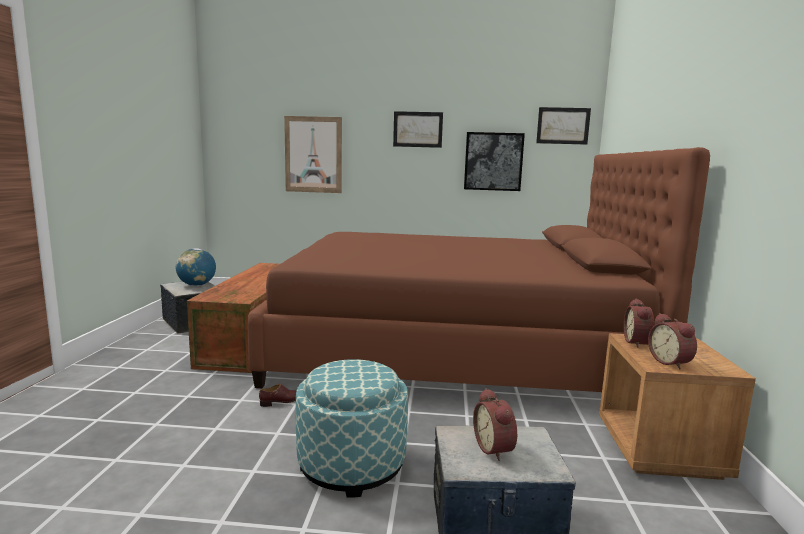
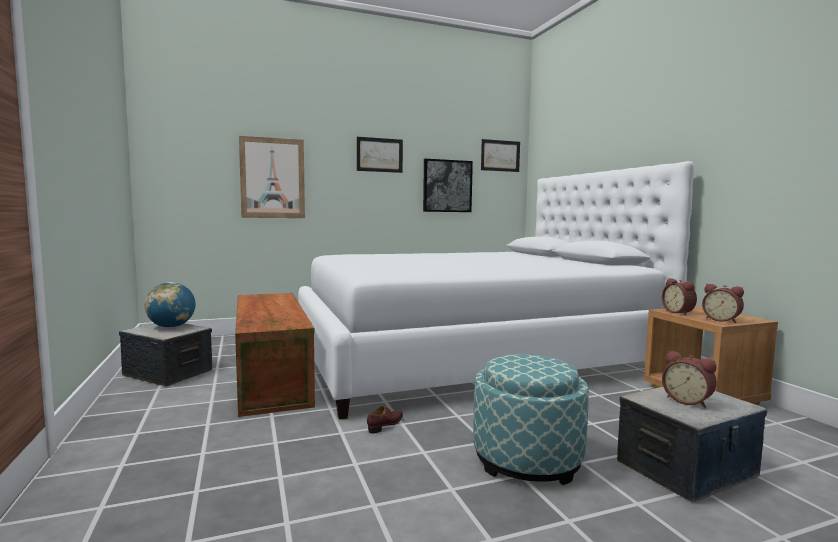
camera: 25 degrees left, 5 degrees down
brown bed [248,147,710,392] -> white bed [298,161,694,420]

